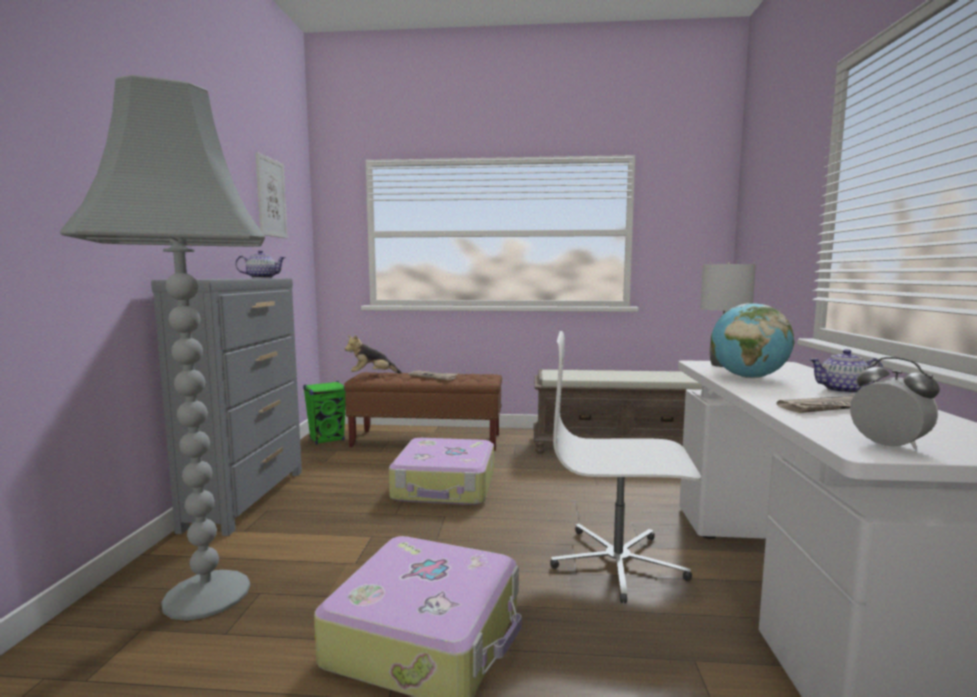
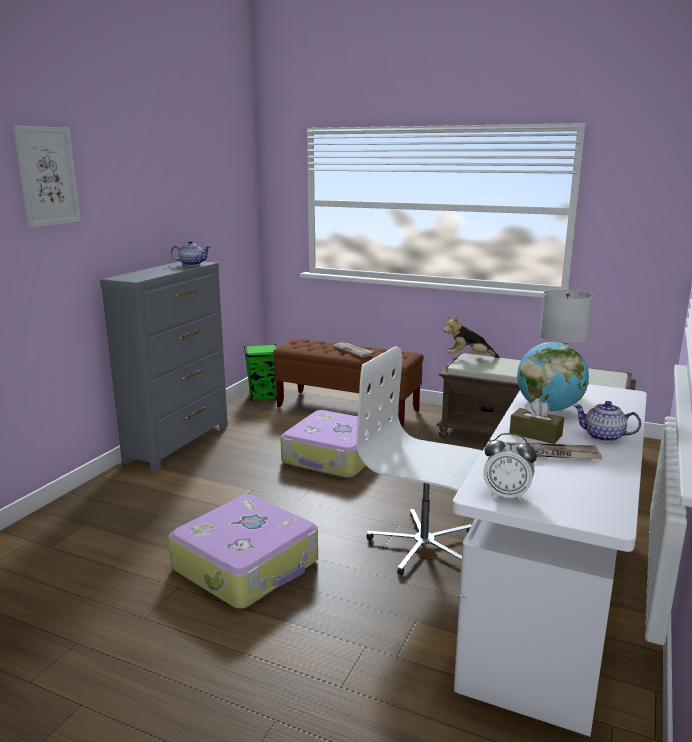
camera: 20 degrees right, 10 degrees up
grey floor lamp [60,75,265,621] -> none
picture [255,152,288,238] -> picture moved to [13,125,81,228]
plush toy [345,335,402,374] -> plush toy moved to [444,316,499,358]
alarm clock [850,357,940,450] -> alarm clock turned 120 degrees clockwise [483,433,537,502]
none -> brown tissue box [510,398,564,444]

